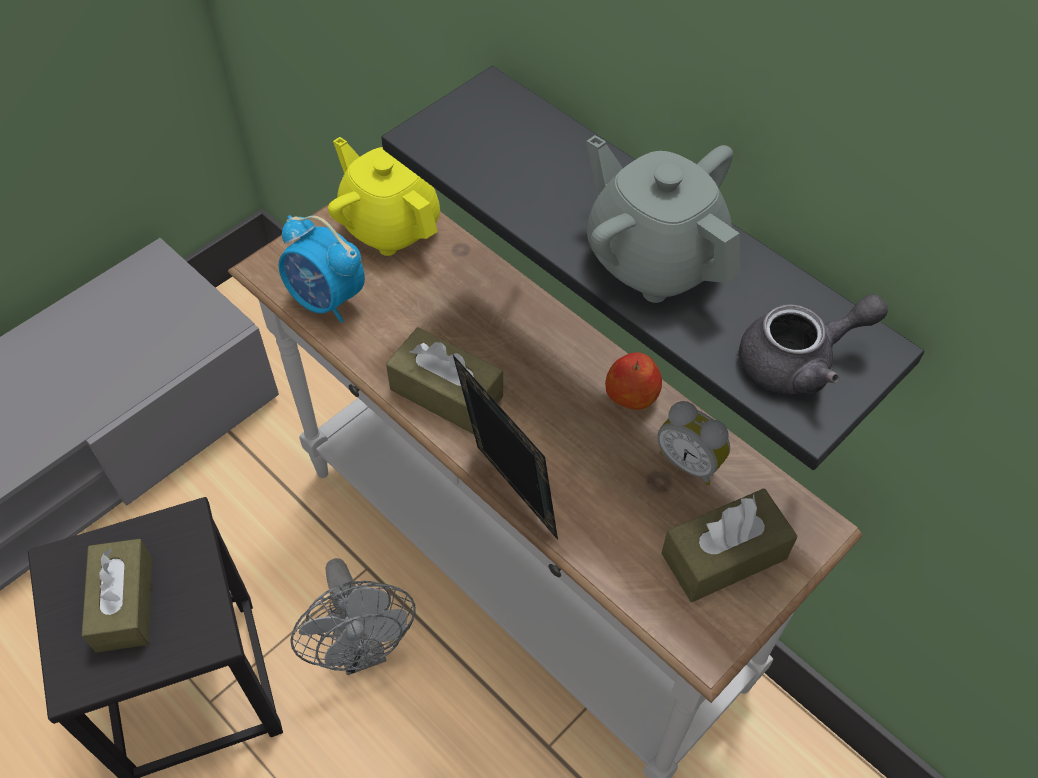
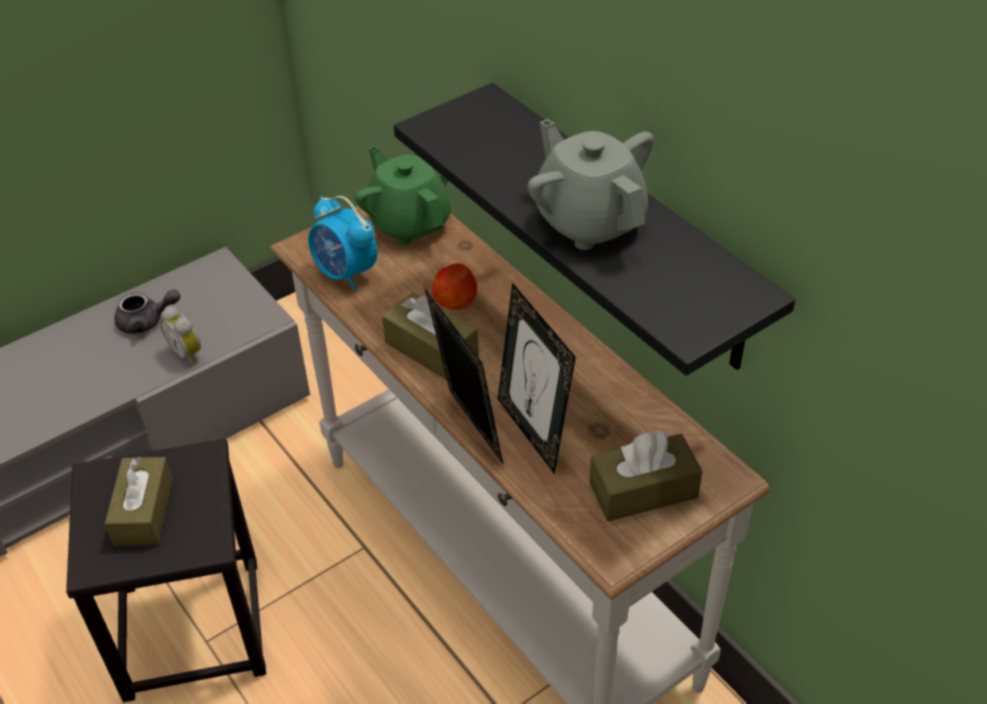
camera: 10 degrees right, 10 degrees down
grey fan [290,558,416,675] -> none
yellow teapot [328,137,440,256] -> green teapot [355,146,451,245]
apple [605,352,662,410] -> apple moved to [432,263,477,310]
alarm clock [657,401,730,485] -> alarm clock moved to [161,307,201,366]
grey teapot [739,294,888,394] -> grey teapot moved to [114,289,180,334]
none -> picture frame [498,283,576,474]

